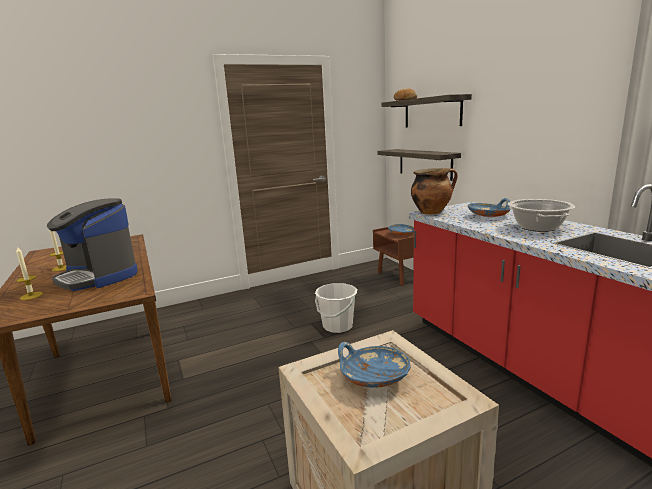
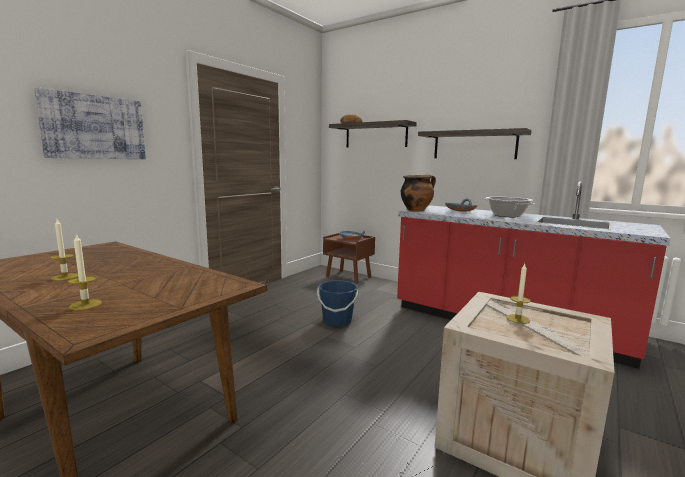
camera: 30 degrees left, 5 degrees down
coffee machine [47,198,138,291] -> none
white bucket [315,283,357,333] -> blue bucket [317,280,358,327]
blue bowl [338,342,411,388] -> candle [506,264,531,324]
shelf [377,149,461,181] -> shelf moved to [418,128,532,159]
none -> picture [34,87,146,159]

